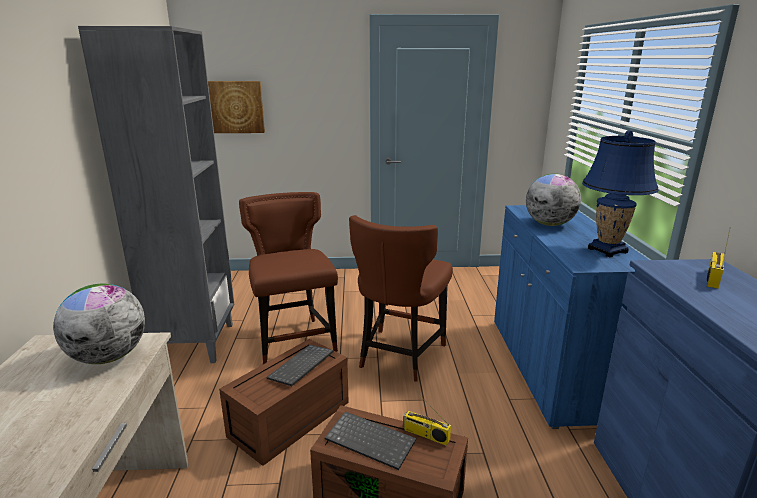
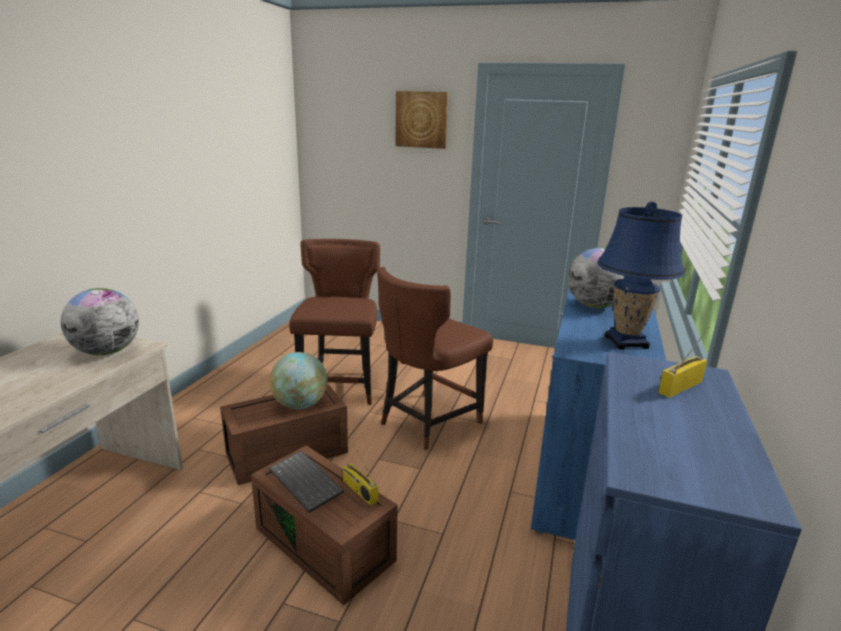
camera: 20 degrees right, 0 degrees up
grey bookcase [78,26,234,363] -> none
picture [208,81,265,133] -> picture moved to [395,91,448,149]
keyboard [267,345,334,386] -> globe [269,352,328,409]

